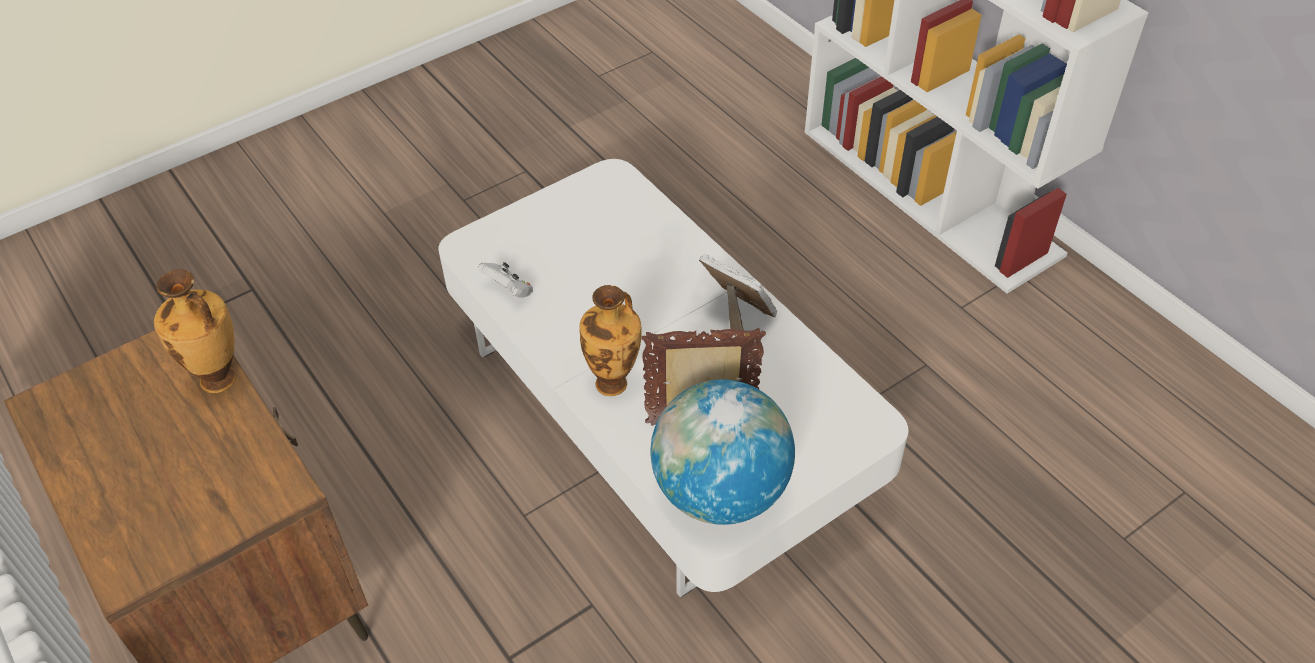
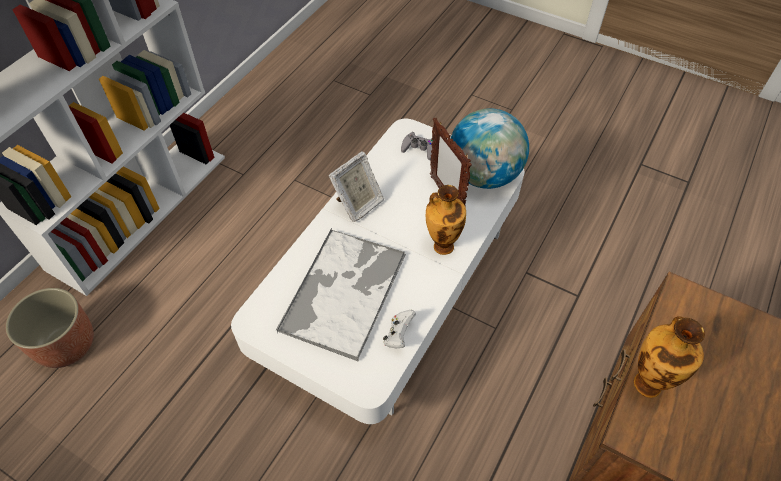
camera: 115 degrees left, 5 degrees up
picture frame [698,253,777,338] -> picture frame turned 150 degrees counterclockwise [329,151,384,222]
none -> planter [6,288,94,368]
none -> tray [276,228,406,362]
none -> grey game controller [401,132,433,160]

